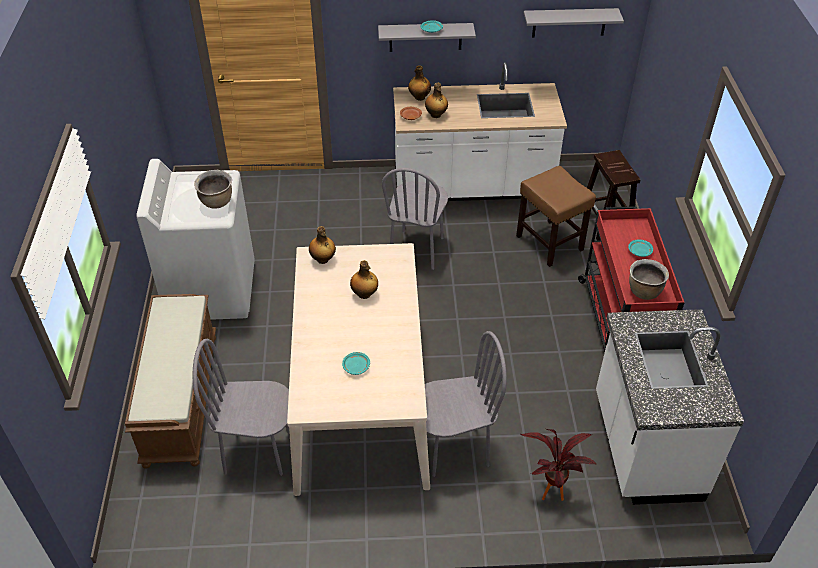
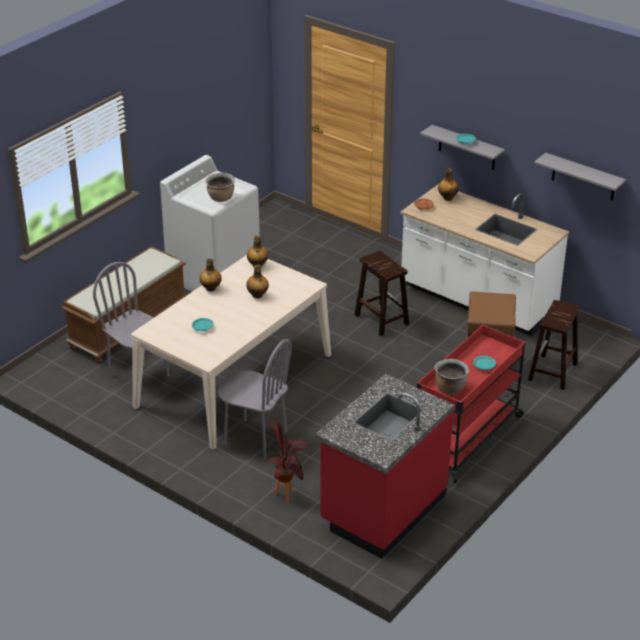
camera: 40 degrees right, 10 degrees down
grey chair [382,168,448,270] -> brown stool [355,251,409,336]
bottle [425,83,448,118] -> bottle moved to [200,258,222,292]
white counter [596,309,744,505] -> red counter [315,374,454,559]

